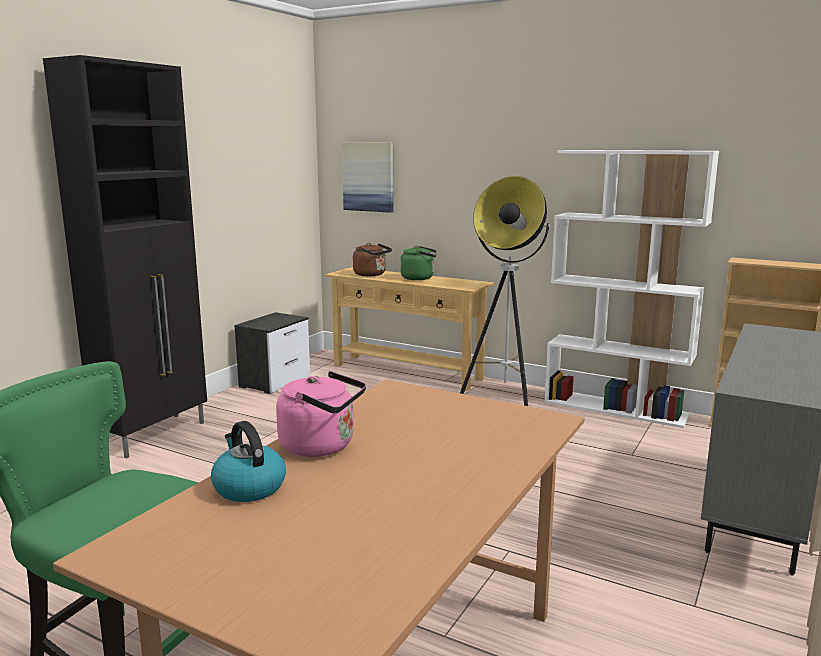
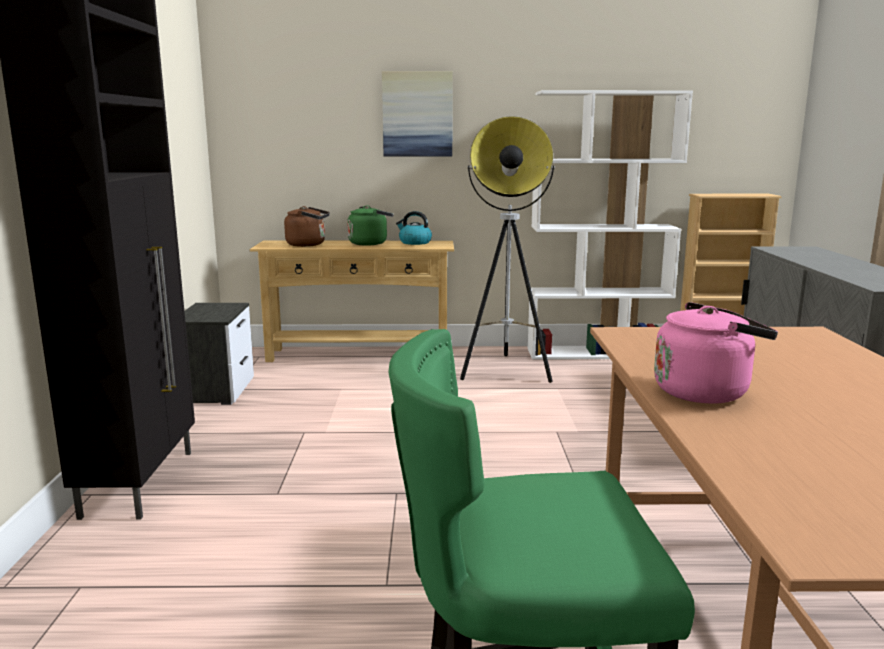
camera: 30 degrees left, 0 degrees up
kettle [211,421,286,502] -> kettle moved to [396,211,432,245]
picture [342,142,394,213] -> picture moved to [382,71,453,157]

